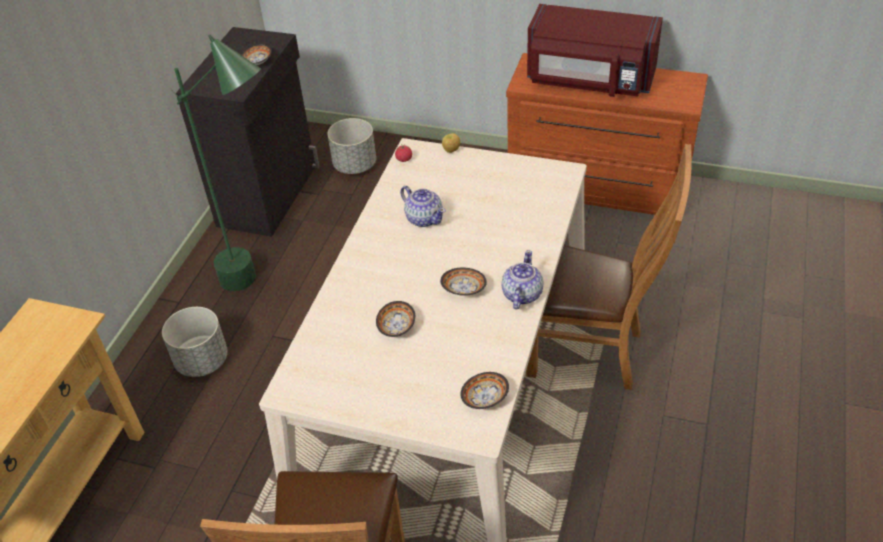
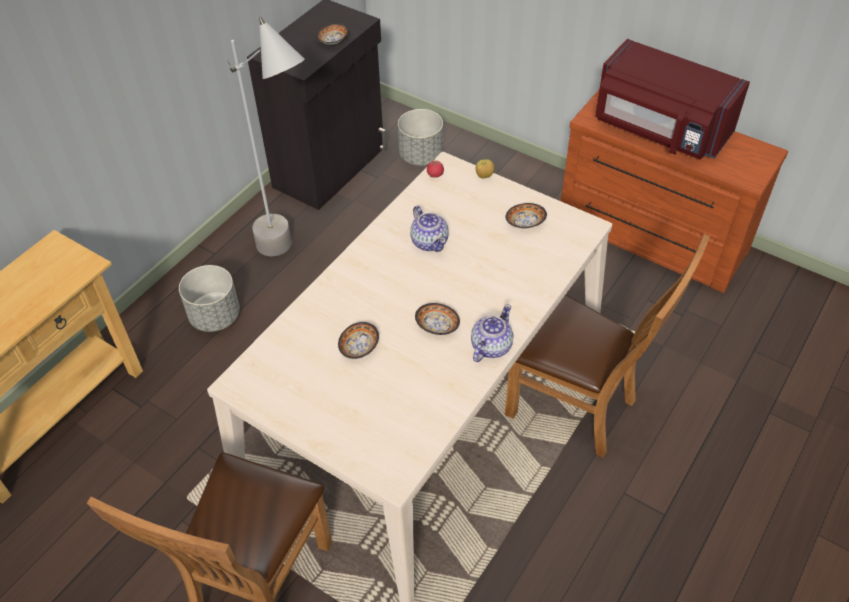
camera: 15 degrees right, 5 degrees up
green floor lamp [171,34,261,291] -> grey floor lamp [226,17,305,256]
bowl [460,372,509,409] -> bowl moved to [506,203,547,229]

